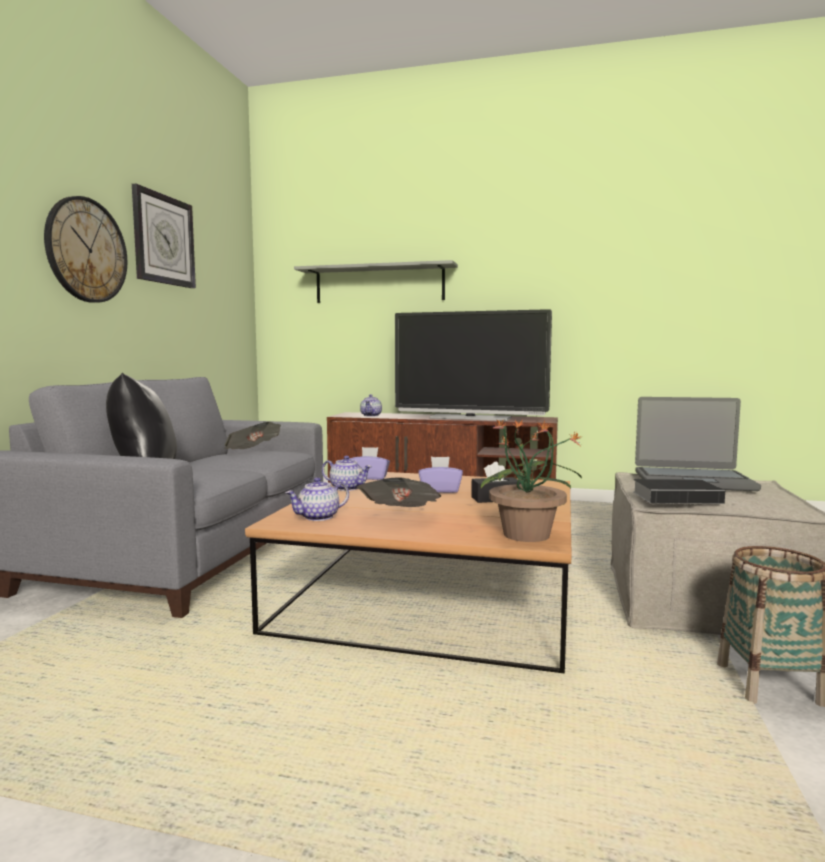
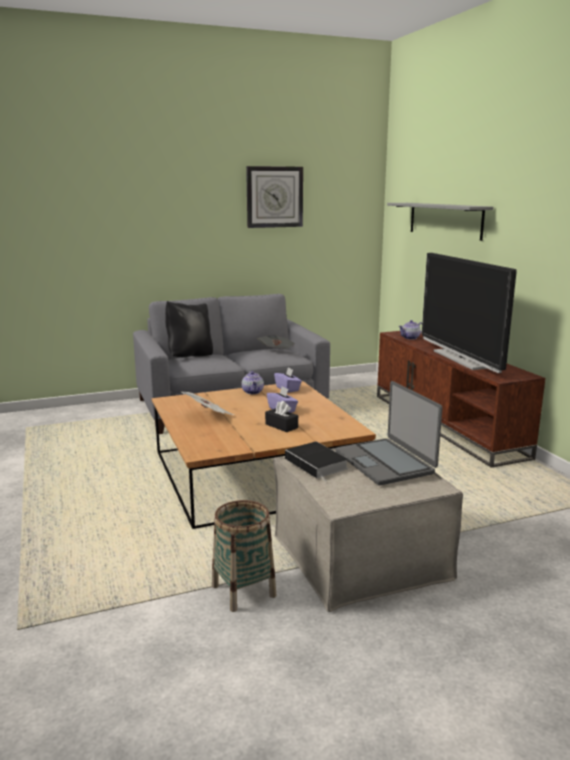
camera: 55 degrees right, 10 degrees up
wall clock [44,196,127,303] -> none
teapot [285,477,349,521] -> none
potted plant [481,419,582,542] -> none

